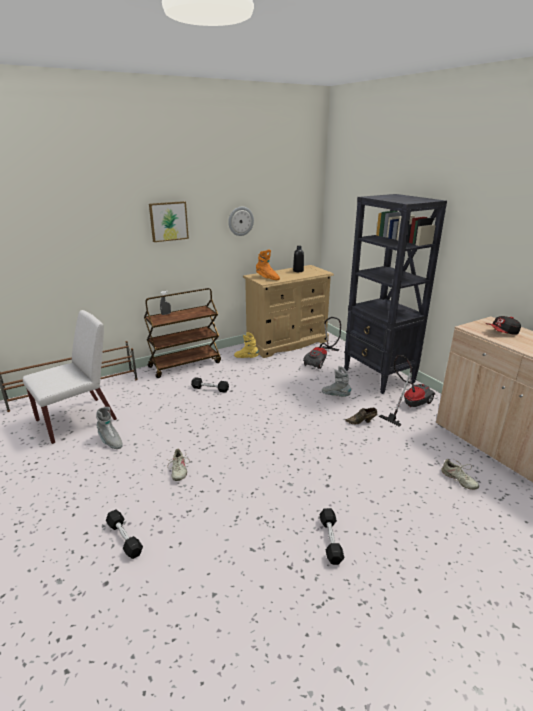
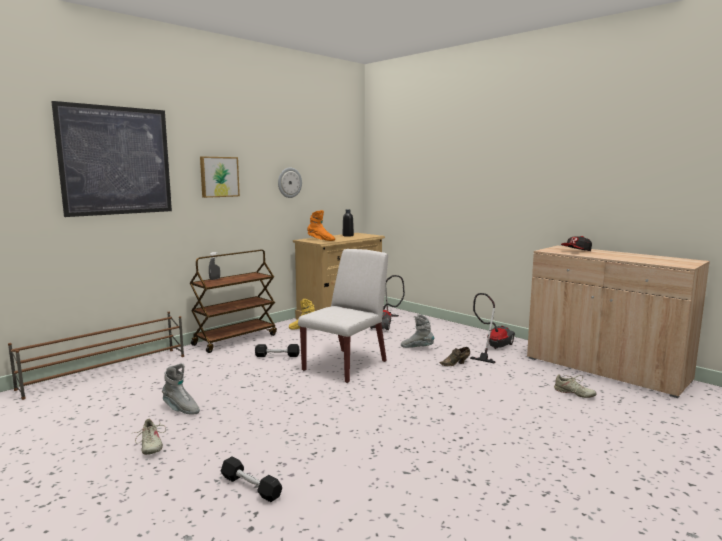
camera: 15 degrees left, 15 degrees down
white chair [23,310,117,444] -> white chair moved to [298,249,388,383]
beige shoe [165,449,190,481] -> beige shoe moved to [131,419,166,455]
black dumbbell [319,508,345,565] -> none
black bookcase [344,194,447,394] -> none
none -> picture [51,101,172,217]

